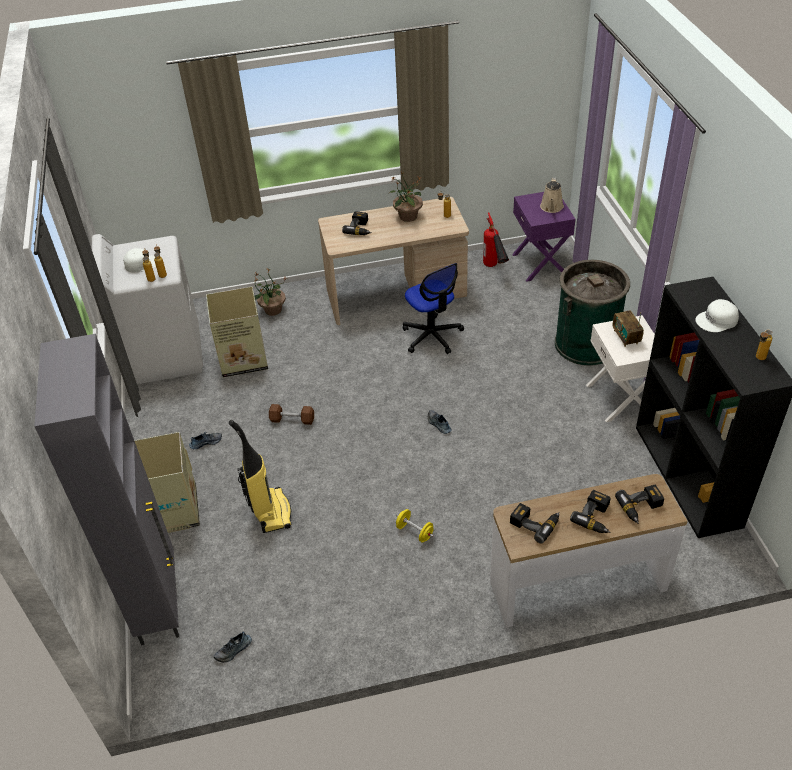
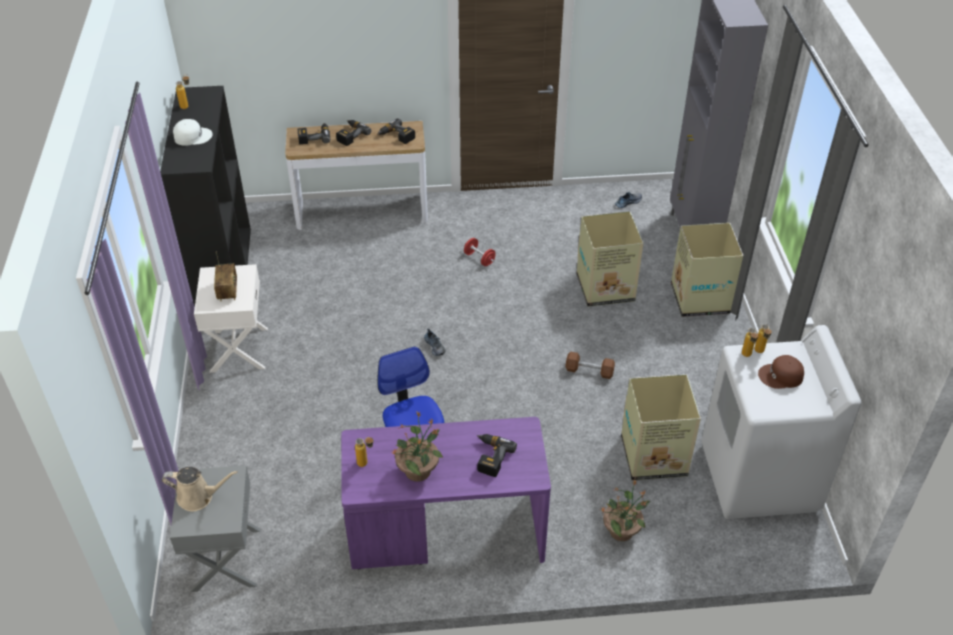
camera: 175 degrees left, 0 degrees up
white cap [123,248,156,272] -> brown cap [758,355,804,389]
shoe [189,432,222,449] -> none
vacuum cleaner [229,420,292,533] -> cardboard box [577,211,643,306]
beige desk [318,197,469,325] -> purple desk [341,417,551,569]
yellow dumbbell [396,509,434,543] -> red dumbbell [464,238,495,266]
fire extinguisher [483,212,509,267] -> none
purple nightstand [512,192,575,282] -> grey nightstand [170,465,260,592]
beige watering can [540,178,564,213] -> beige watering can turned 75 degrees clockwise [162,467,238,512]
green trash can [555,260,630,366] -> none

